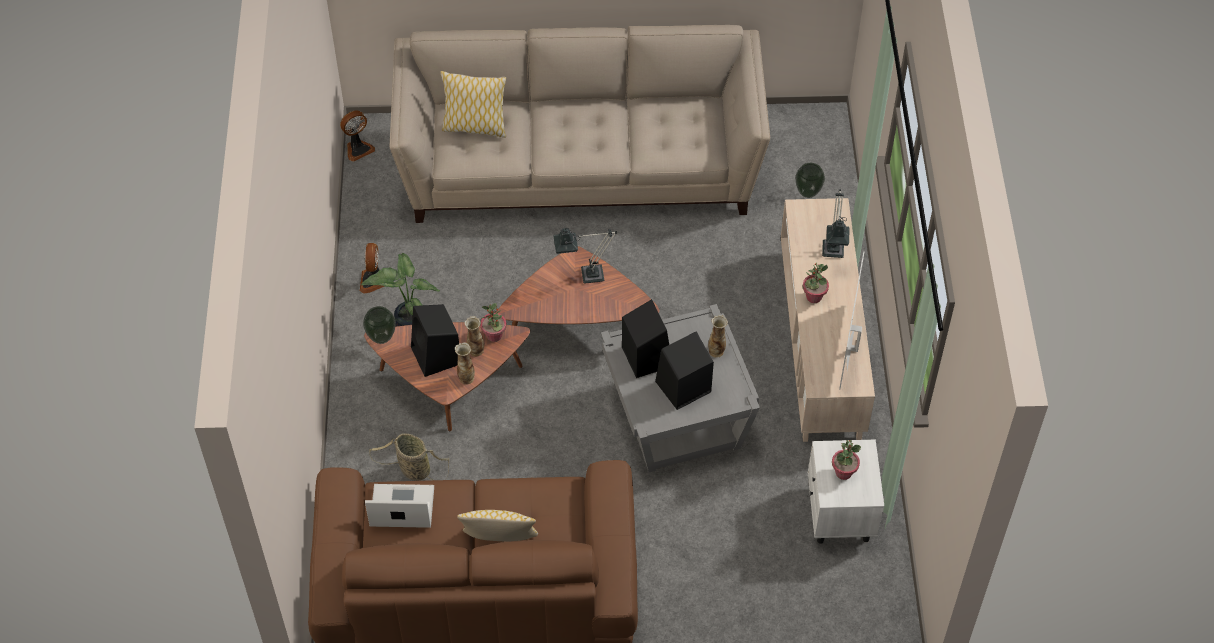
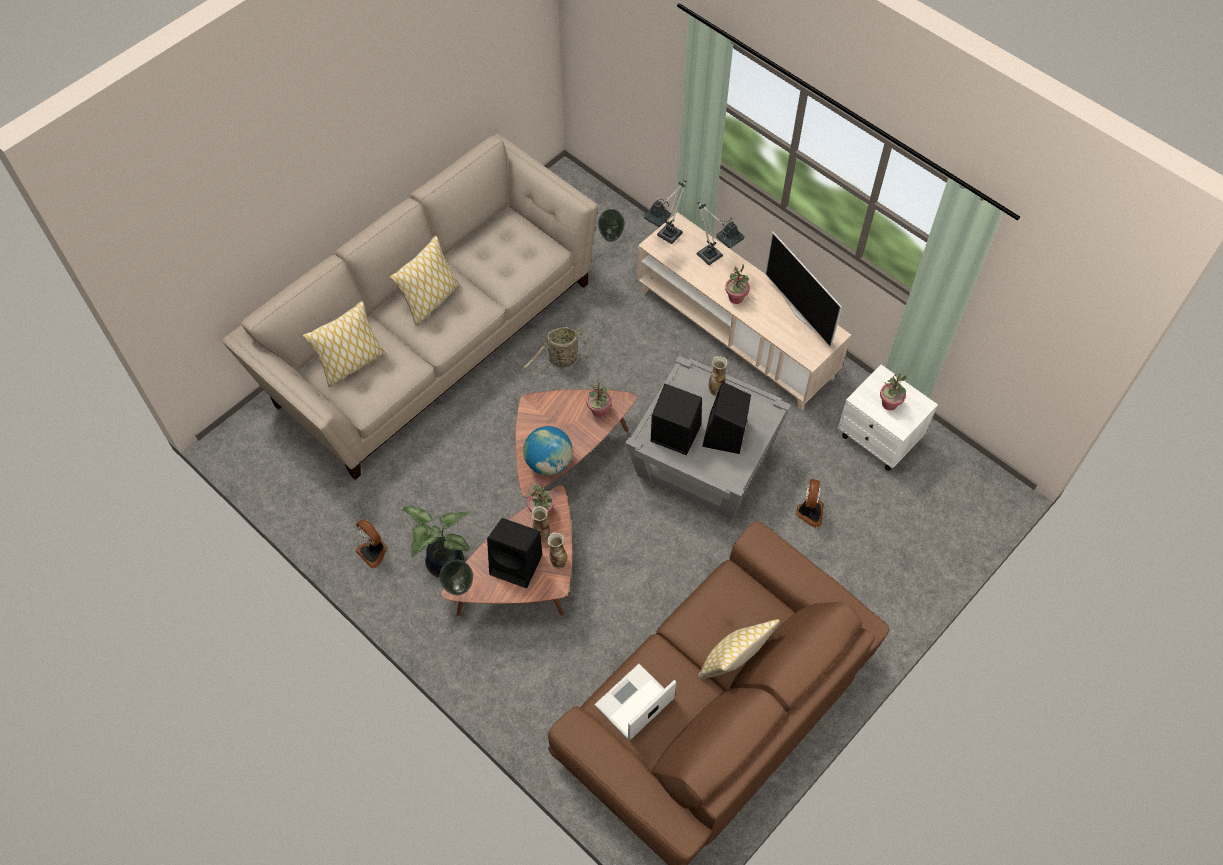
camera: 45 degrees left, 5 degrees up
fan [340,111,375,162] -> fan moved to [796,479,824,528]
basket [369,433,449,481] -> basket moved to [522,327,592,375]
table lamp [553,228,617,283] -> table lamp moved to [643,180,686,244]
none -> pillow [390,236,461,326]
none -> globe [523,426,573,475]
none -> potted plant [587,379,612,417]

